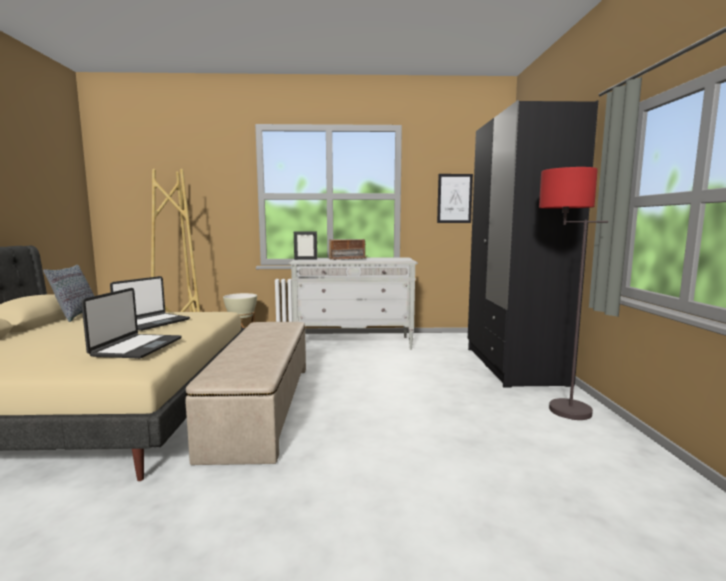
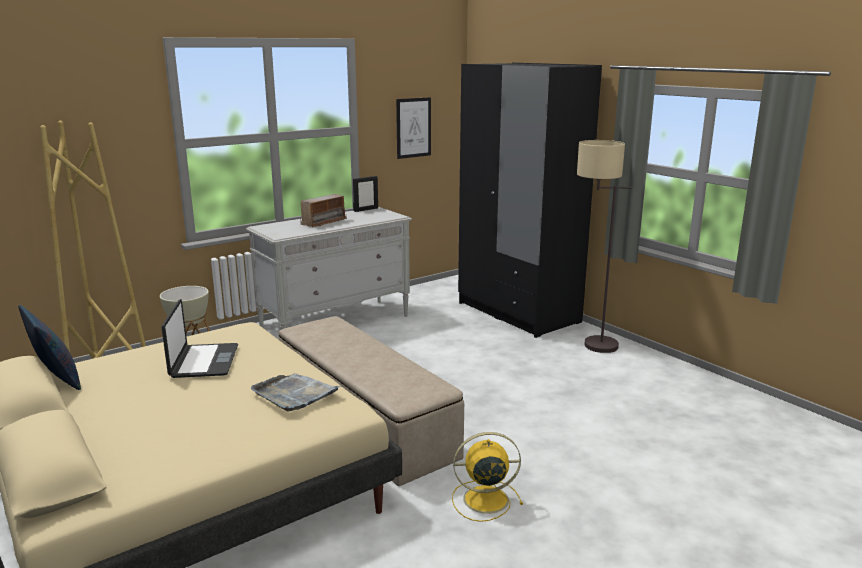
camera: 35 degrees left, 10 degrees up
grey pillow [43,265,94,322] -> blue pillow [18,305,81,390]
laptop [81,288,182,359] -> grey tray [251,373,341,412]
picture frame [294,231,317,260] -> picture frame moved to [353,176,378,212]
red floor lamp [539,167,608,420] -> beige floor lamp [577,140,632,353]
none -> yellow fan [452,432,523,522]

